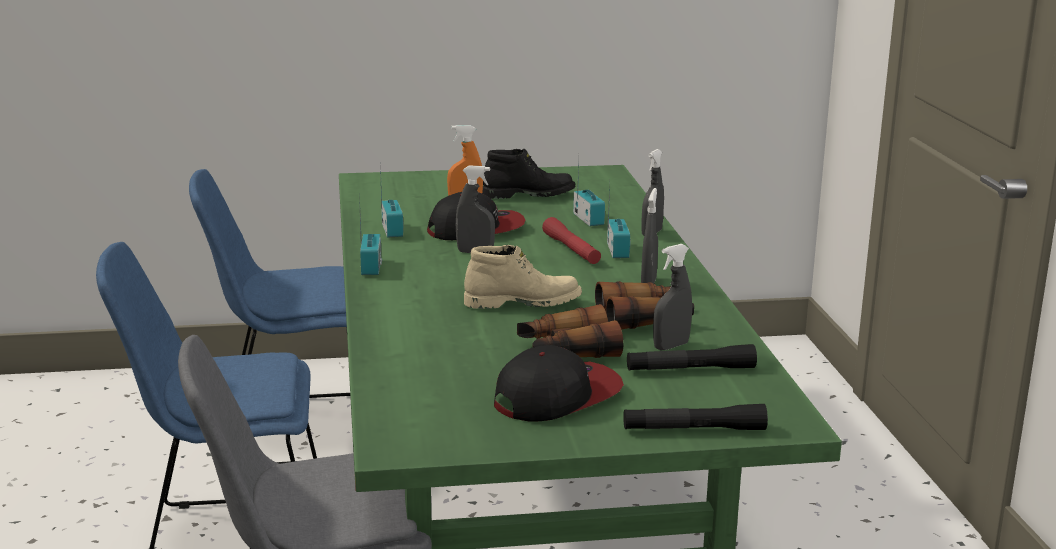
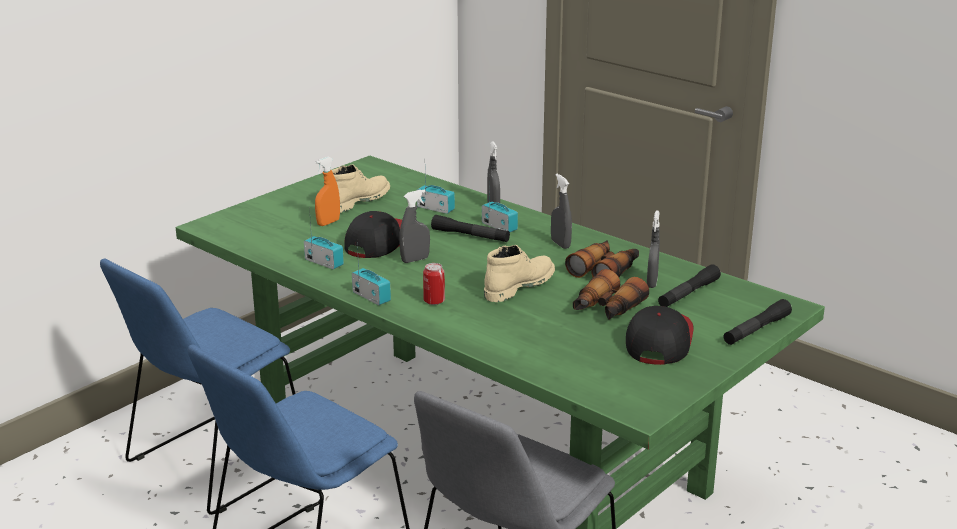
camera: 40 degrees left, 5 degrees up
black boot [482,149,575,199] -> beige boot [332,164,390,213]
red flashlight [542,217,601,264] -> black flashlight [431,215,510,242]
none -> can [423,263,445,305]

